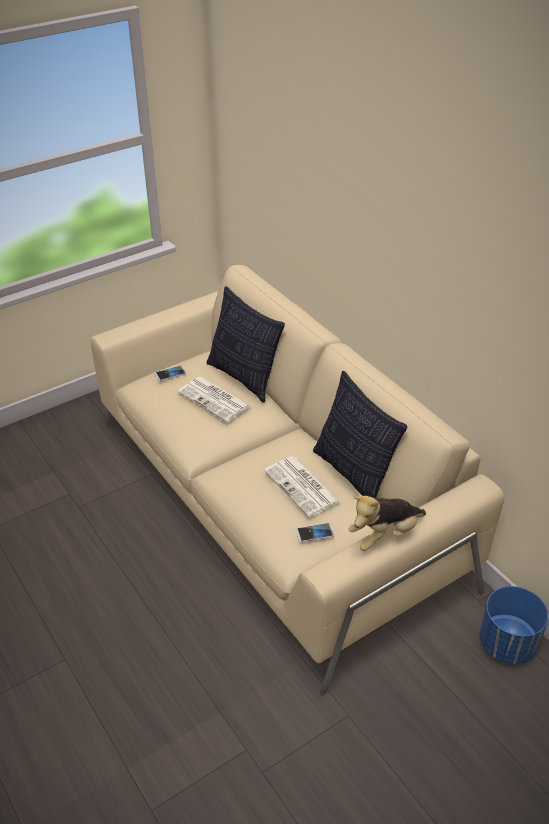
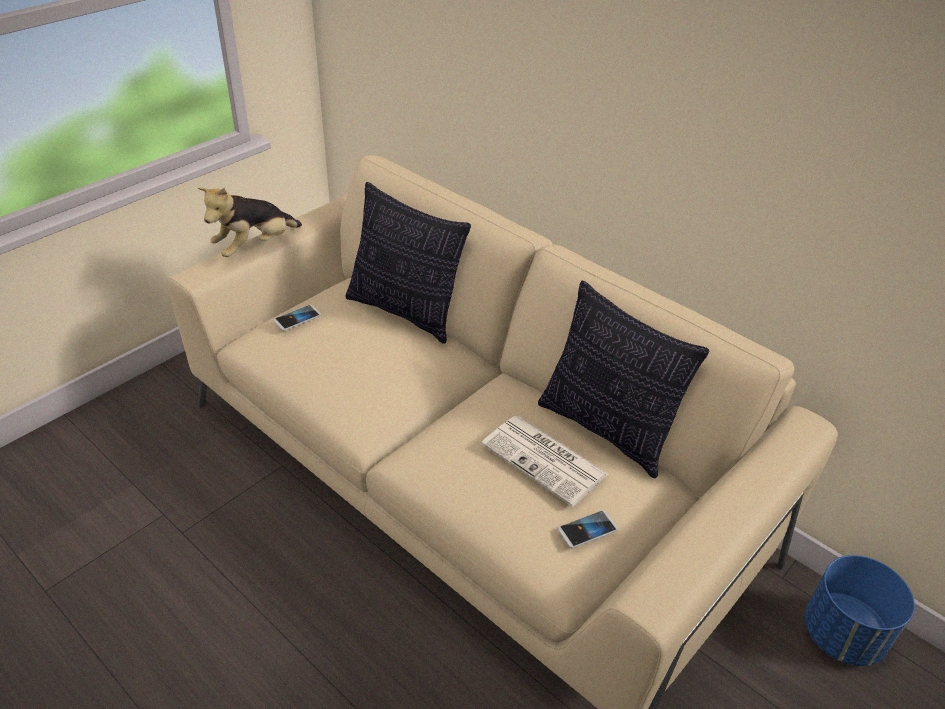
camera: 15 degrees left, 0 degrees up
newspaper [178,377,251,422] -> none
plush toy [348,496,426,551] -> plush toy moved to [198,187,302,257]

